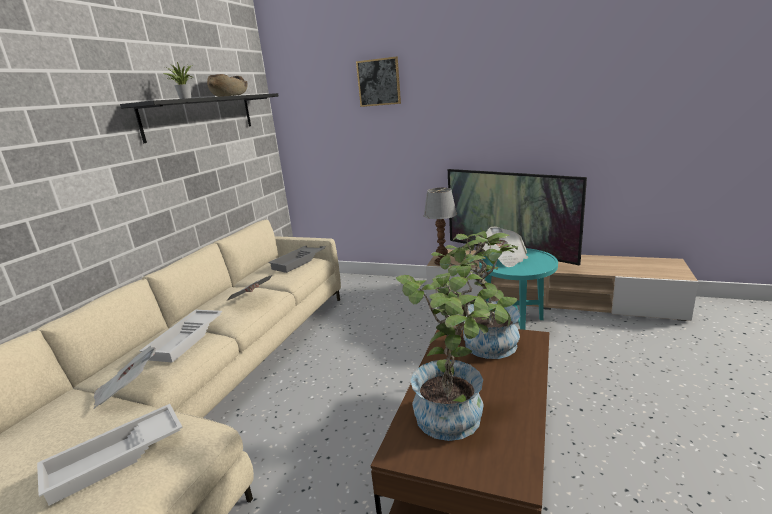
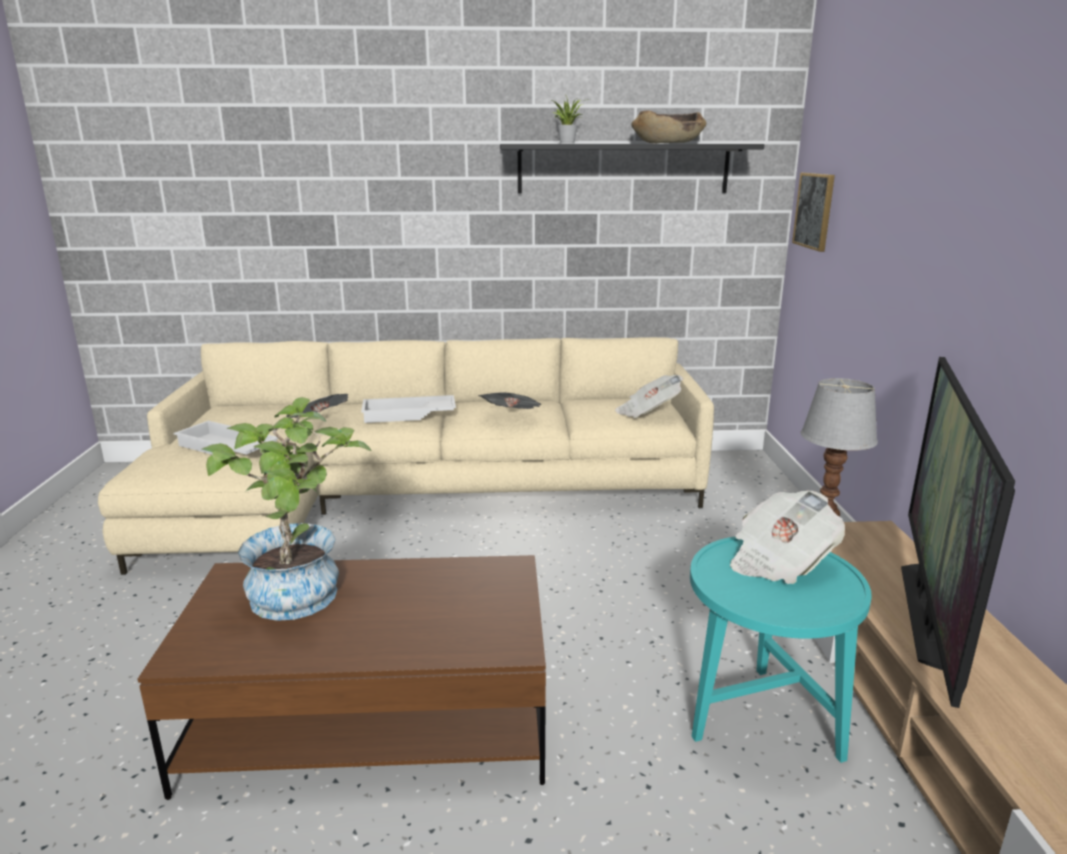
camera: 65 degrees right, 0 degrees up
grey tray [268,246,326,273] -> newspaper [615,375,684,418]
picture [356,56,401,107] -> picture moved to [792,173,835,252]
potted plant [431,231,520,359] -> none

